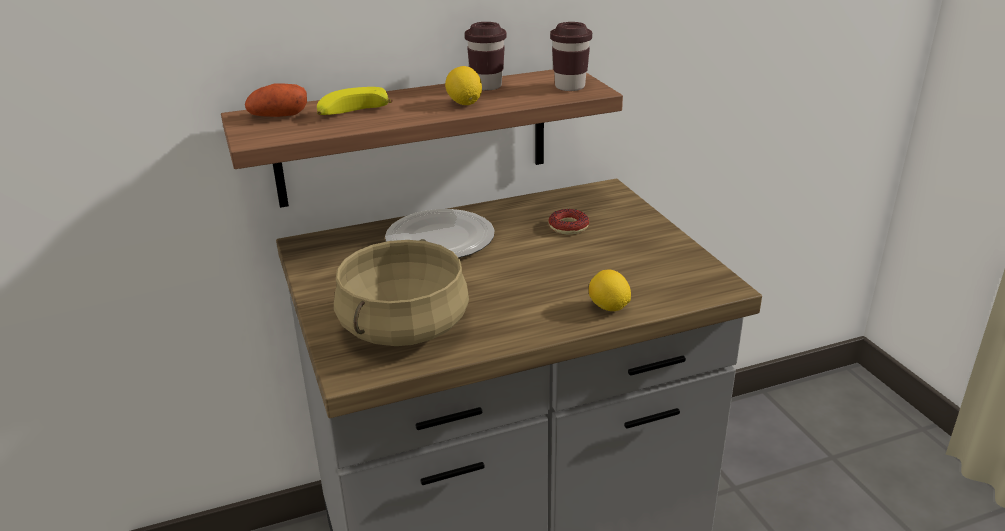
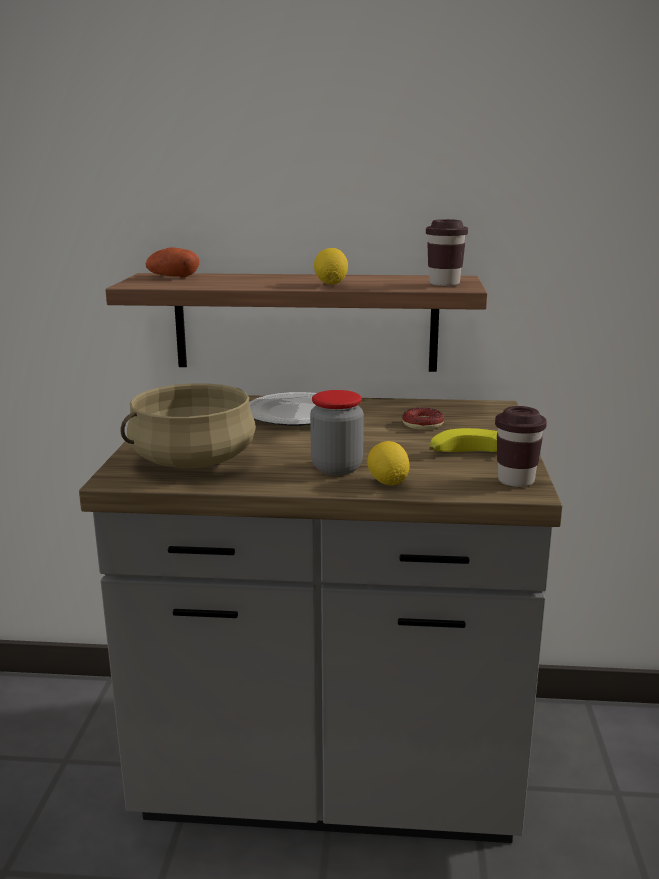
camera: 25 degrees right, 10 degrees down
banana [317,87,393,115] -> banana moved to [429,428,498,452]
brown cup [465,22,506,90] -> brown cup moved to [495,406,547,487]
none -> jar [310,390,364,475]

